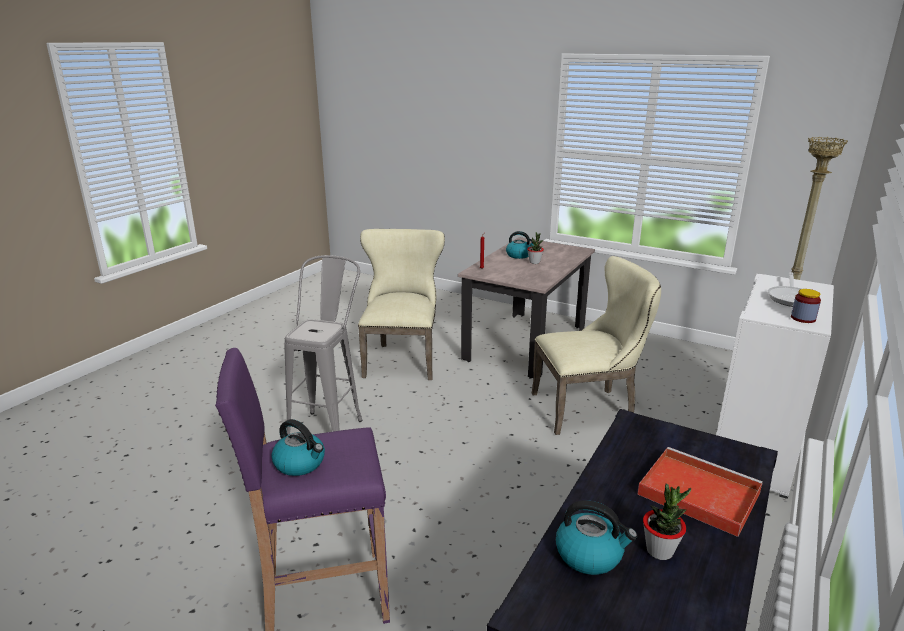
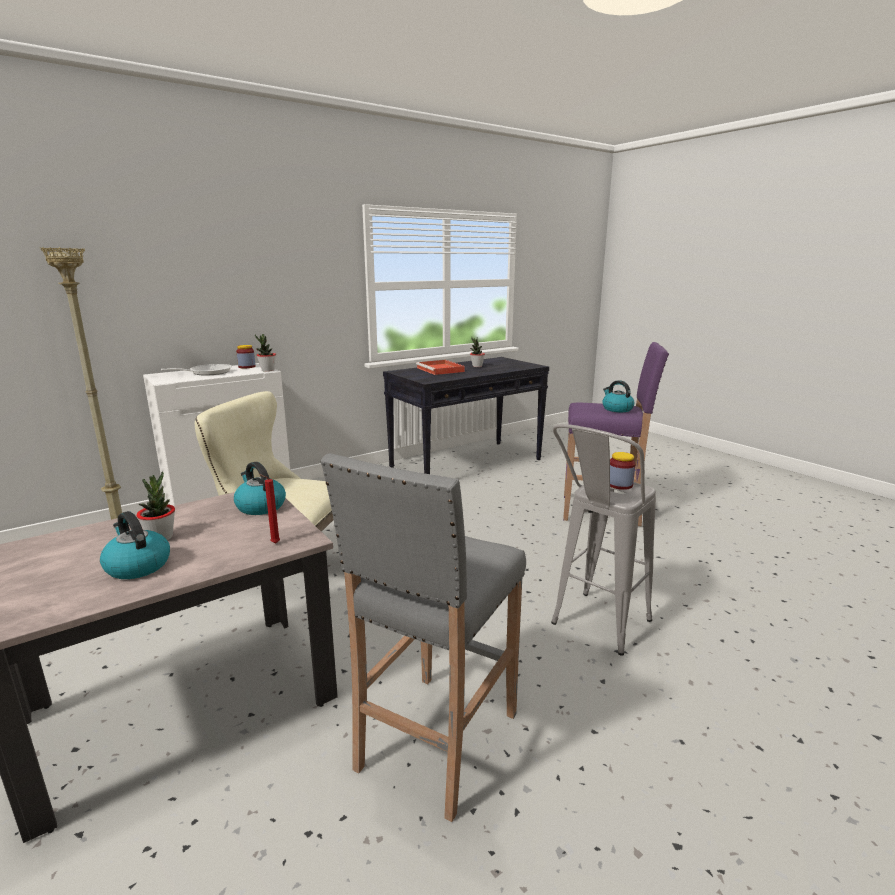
camera: 155 degrees left, 5 degrees down
beige chair [358,229,445,380] -> grey stool [321,453,526,822]
kettle [556,500,637,575] -> kettle moved to [234,462,286,515]
none -> potted plant [255,334,276,372]
none -> jar [610,452,636,490]

